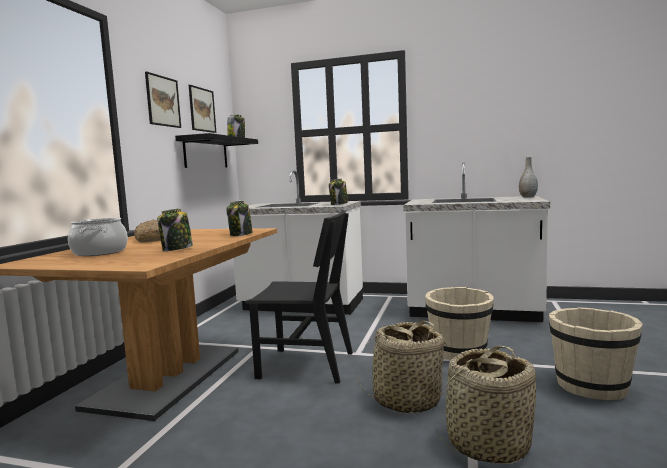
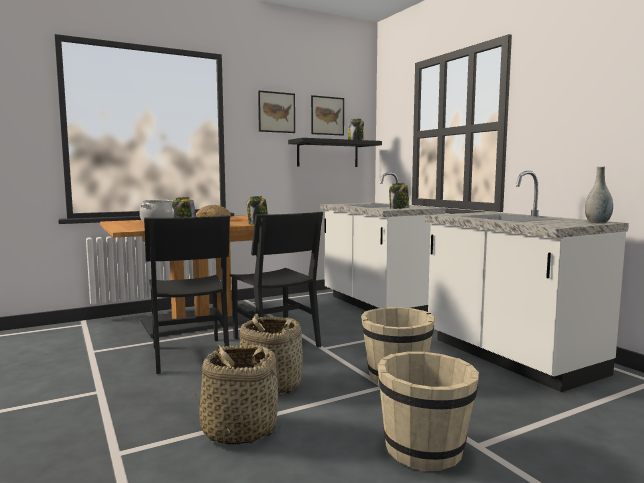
camera: 45 degrees right, 0 degrees up
none -> black chair [144,215,230,374]

